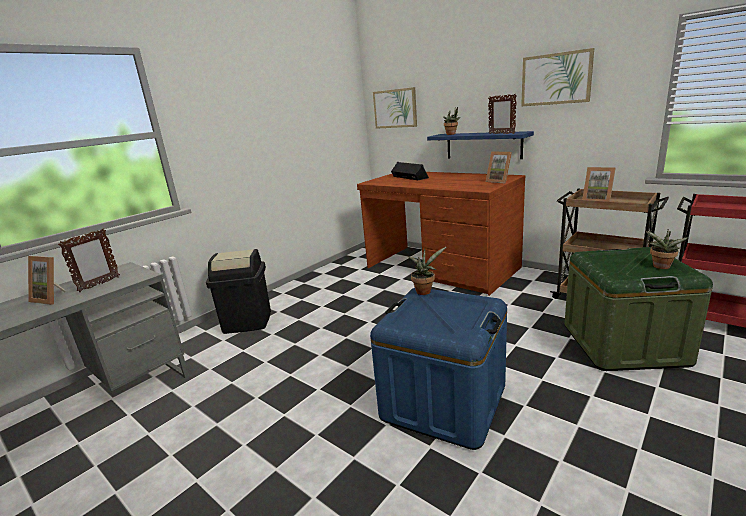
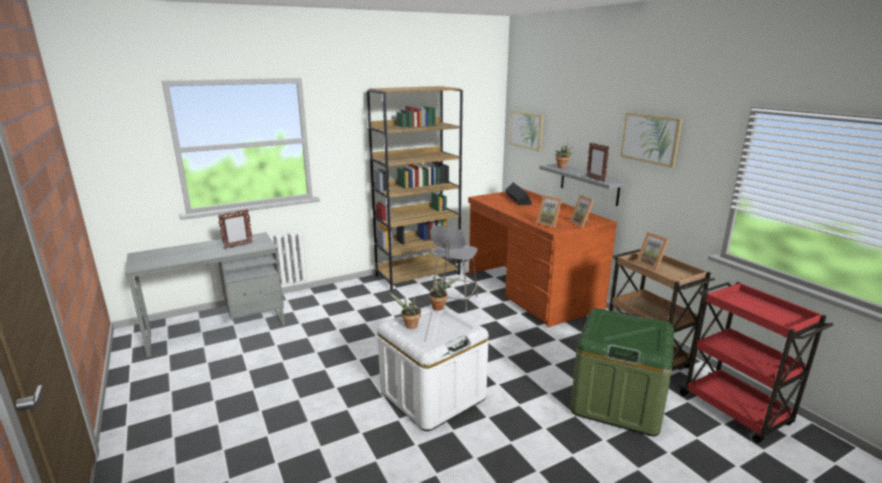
camera: 20 degrees right, 0 degrees up
picture frame [28,256,66,305] -> picture frame moved to [536,195,562,228]
black trash can [206,249,271,334] -> none
blue storage box [370,288,507,450] -> white storage box [377,304,489,431]
blue shelf [427,131,534,159] -> grey shelf [539,164,629,206]
potted plant [645,229,688,269] -> potted plant moved to [388,292,421,329]
none -> brown bookcase [367,86,463,290]
none -> grey chair [430,226,478,313]

